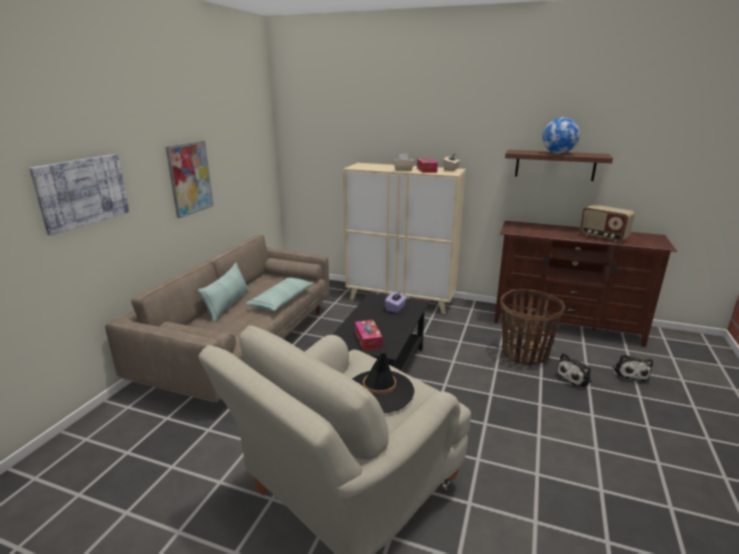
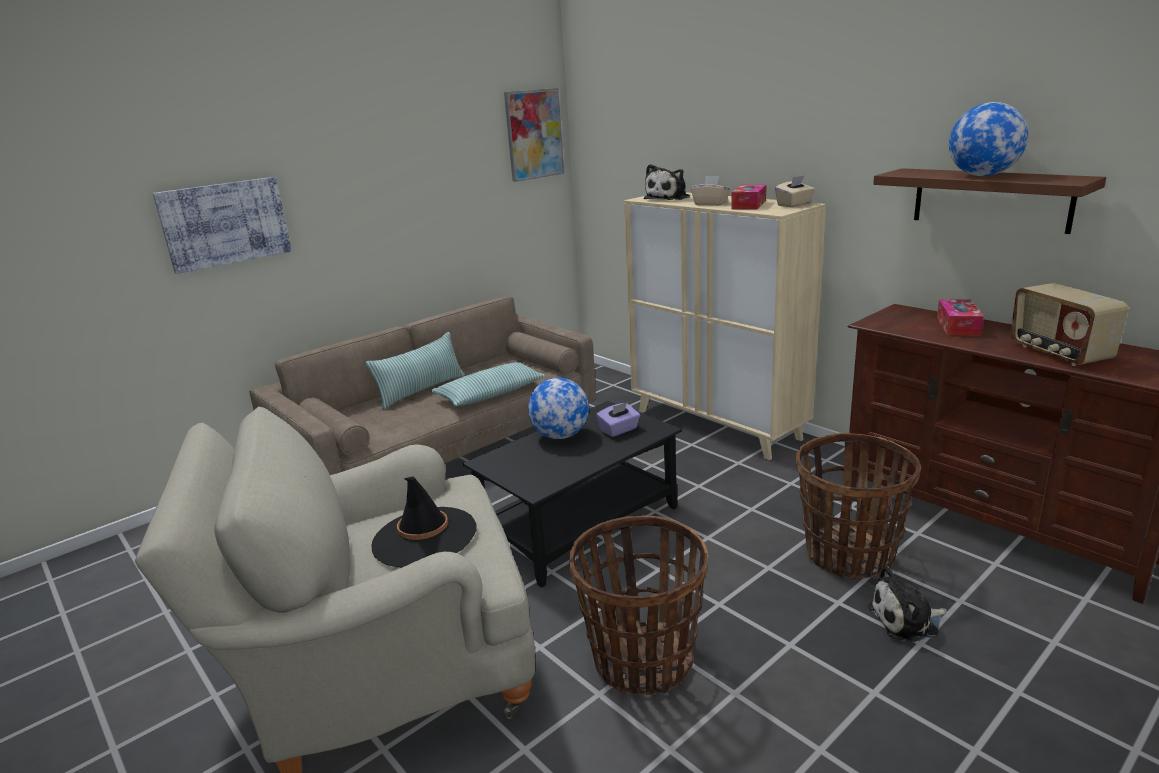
camera: 30 degrees right, 0 degrees up
picture [166,141,213,218] -> picture moved to [504,88,564,182]
tissue box [355,320,383,351] -> tissue box moved to [937,299,984,336]
plush toy [612,354,653,382] -> plush toy moved to [644,164,690,200]
none -> globe [528,378,589,439]
none -> basket [569,515,708,695]

